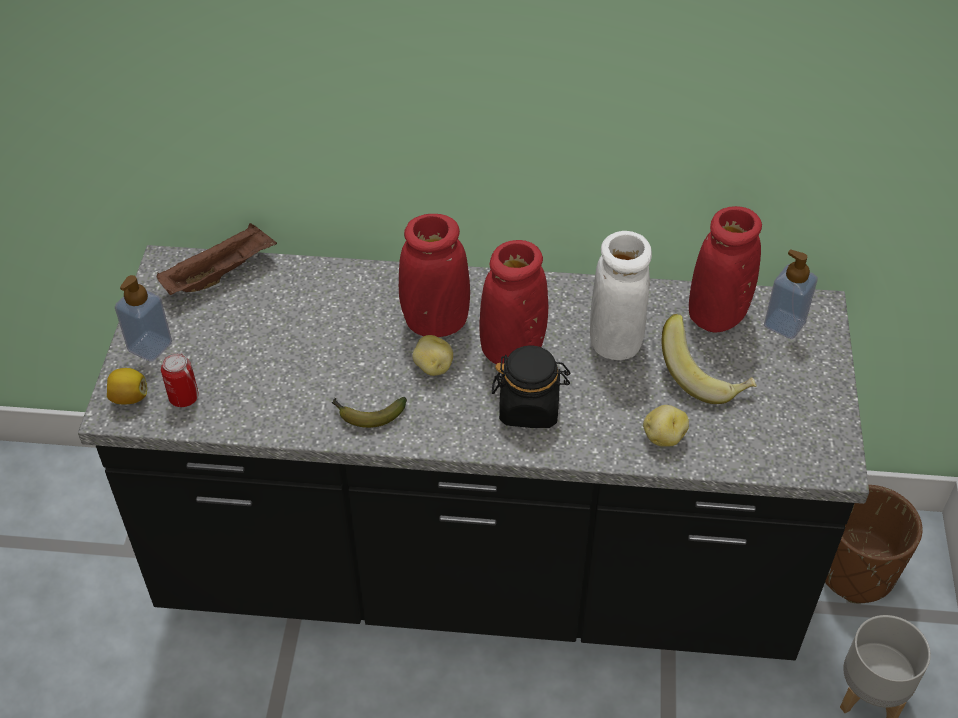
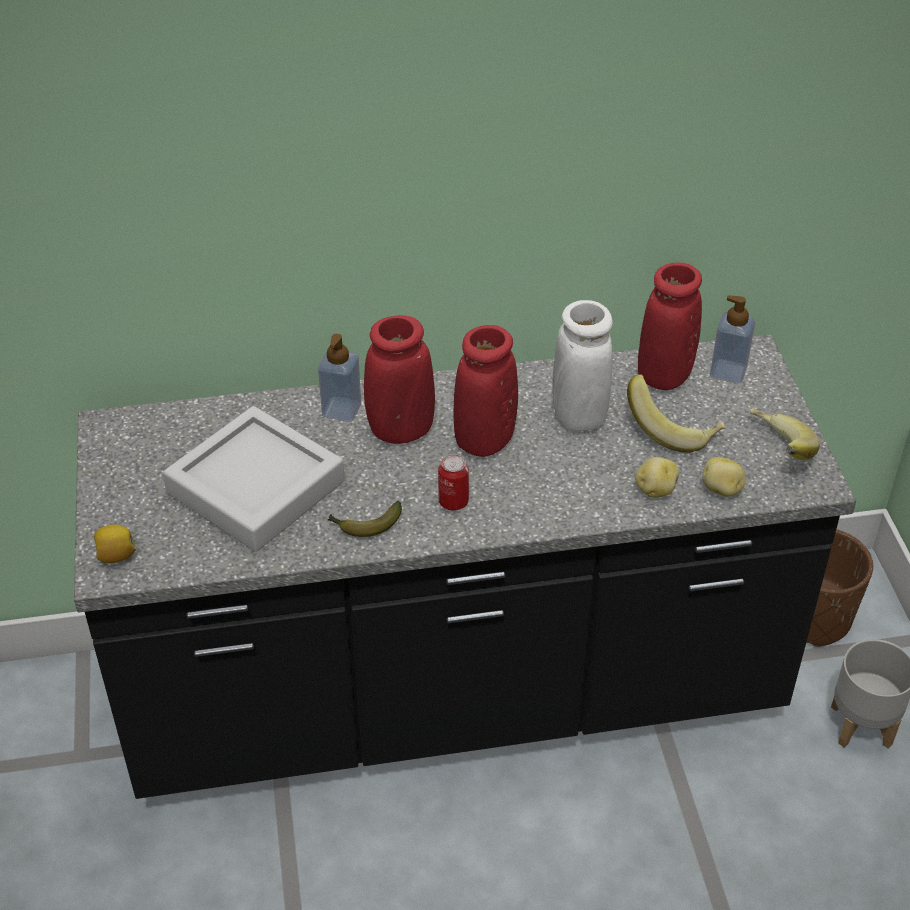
camera: 15 degrees left, 5 degrees down
soap dispenser [115,275,172,362] -> soap dispenser moved to [318,334,361,422]
brown tray [157,223,277,295] -> none
can [161,353,199,407] -> can moved to [438,454,469,511]
potato [412,335,453,376] -> potato moved to [702,457,746,497]
black jar [492,345,570,428] -> none
none -> grey tray [163,406,345,552]
none -> banana [750,407,820,460]

